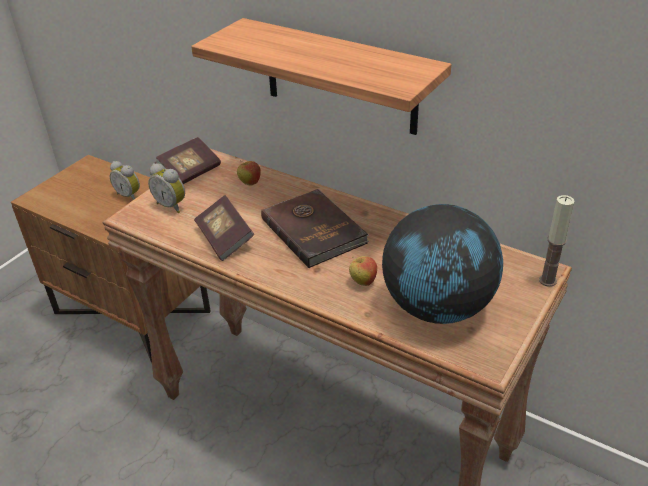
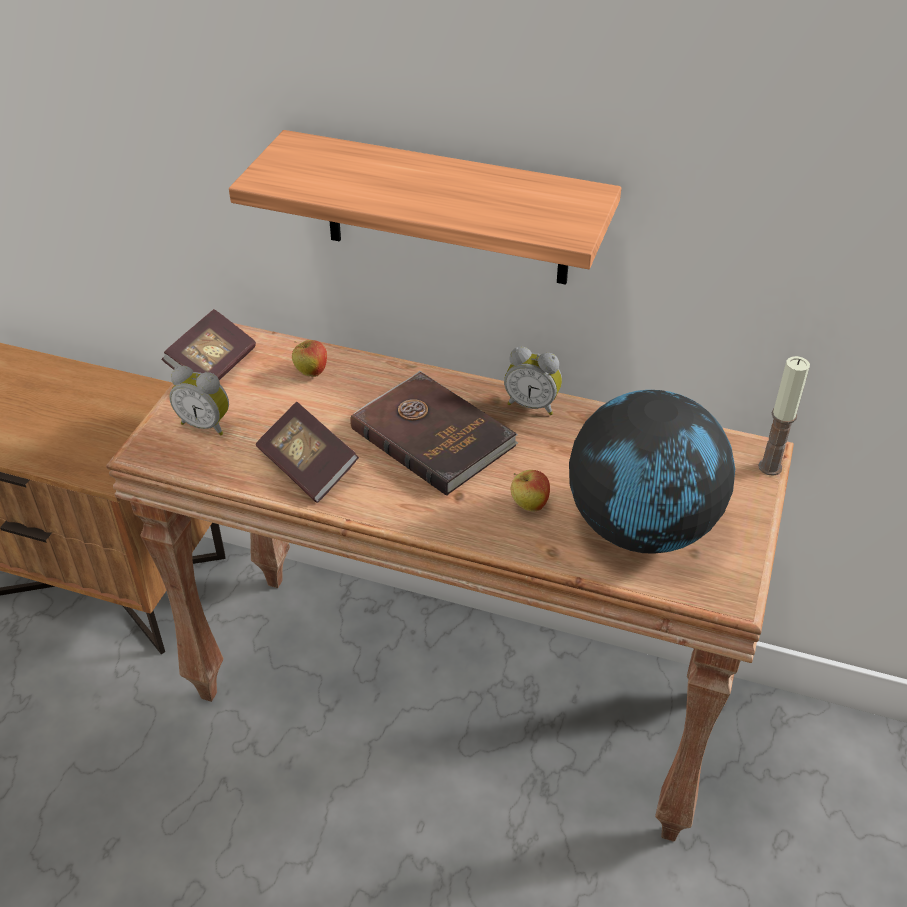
camera: 15 degrees left, 5 degrees up
alarm clock [110,161,140,200] -> alarm clock moved to [504,346,562,415]

